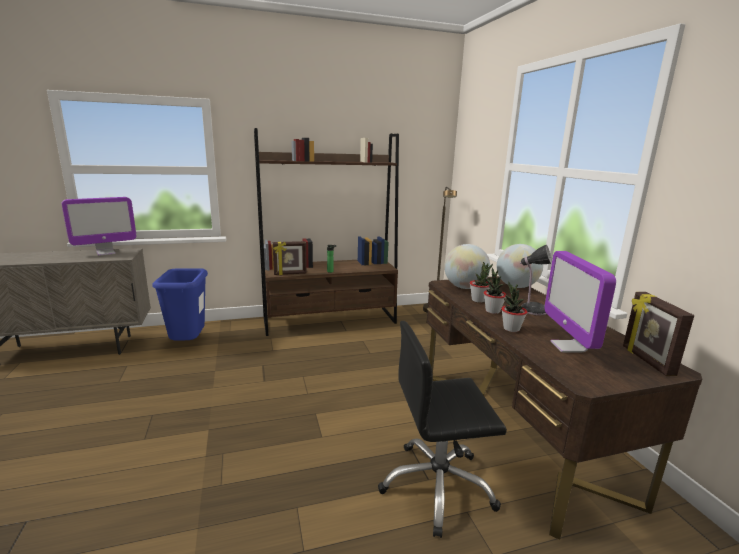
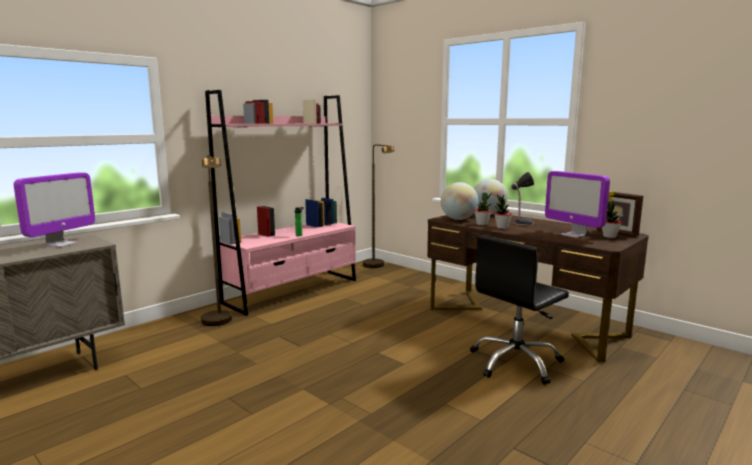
camera: 30 degrees left, 5 degrees down
blue trash can [152,269,208,341] -> none
brown bookcase [254,128,399,336] -> pink bookcase [205,90,356,316]
picture frame [273,241,307,275] -> none
potted plant [501,281,527,332] -> potted plant moved to [602,201,622,238]
none -> brown floor lamp [201,155,232,326]

